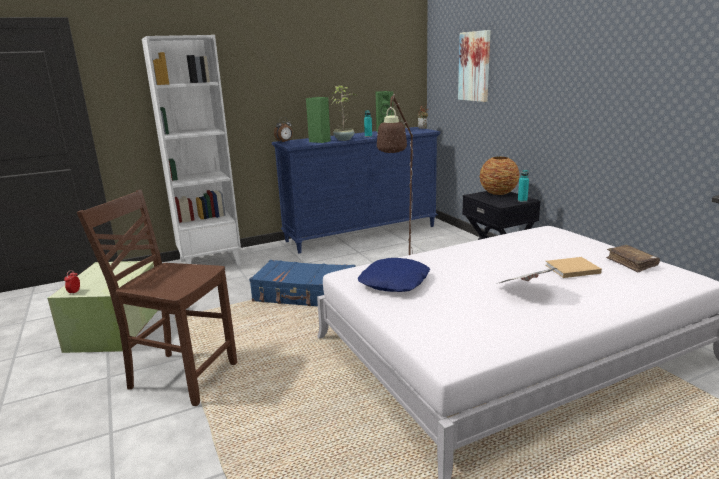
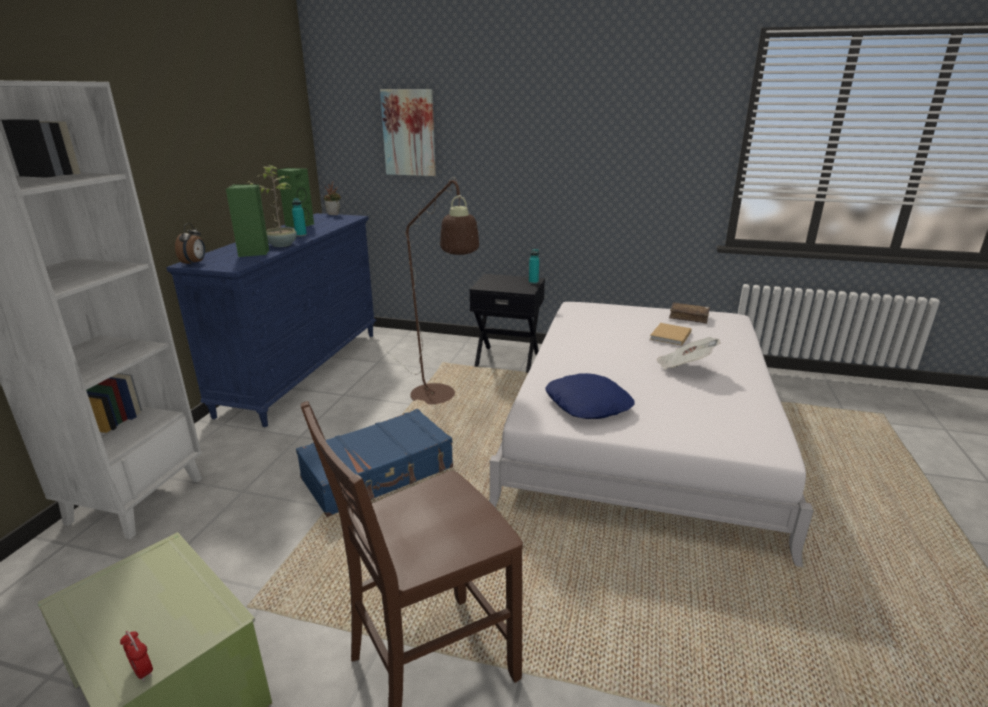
camera: 50 degrees left, 5 degrees up
vase [480,157,520,195] -> none

